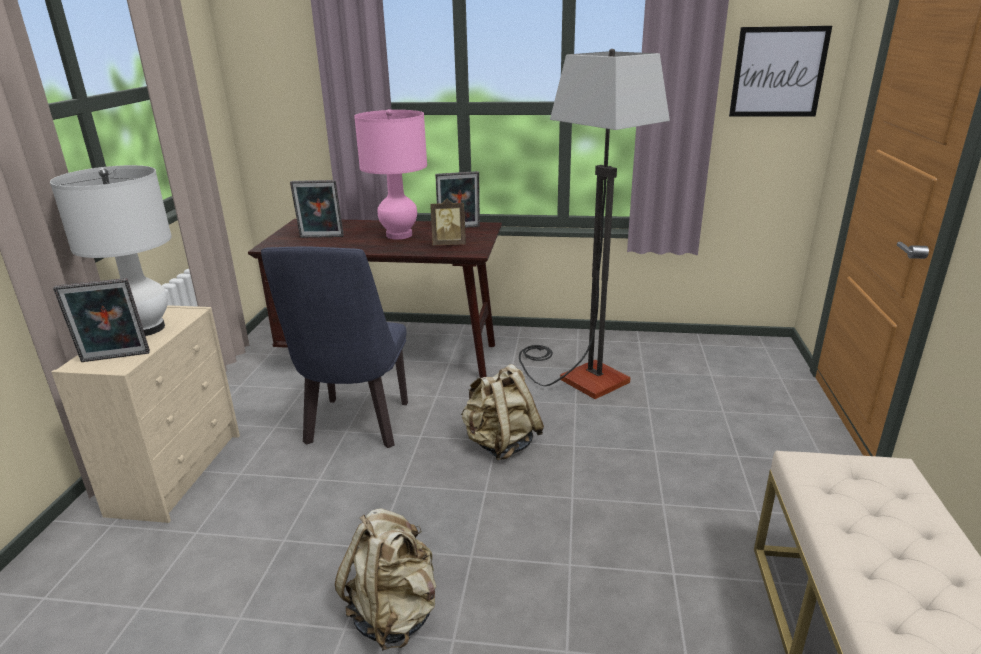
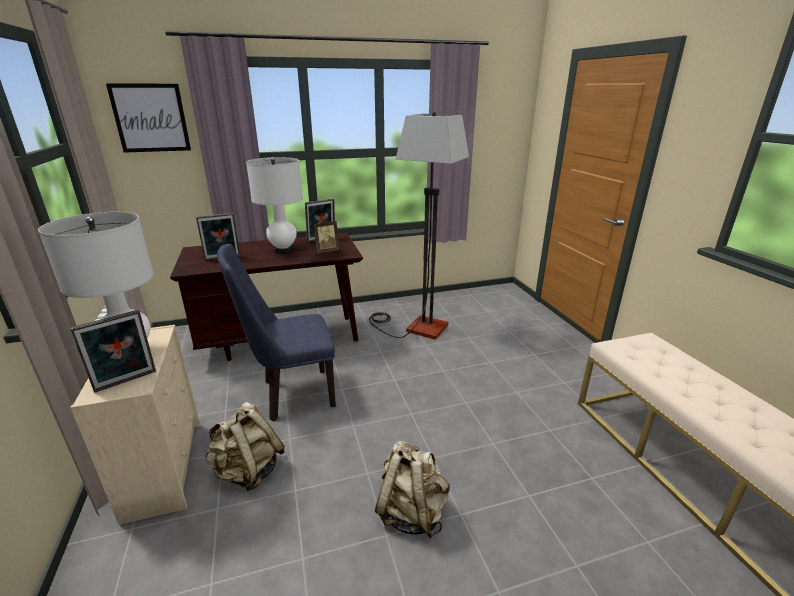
camera: 25 degrees left, 0 degrees up
blue chair [261,247,408,448] -> blue chair turned 90 degrees clockwise [217,244,336,421]
pink table lamp [354,109,427,240] -> white table lamp [246,157,303,253]
beige backpack [461,364,544,461] -> beige backpack moved to [205,402,285,491]
picture [729,26,832,117] -> picture moved to [106,83,191,153]

